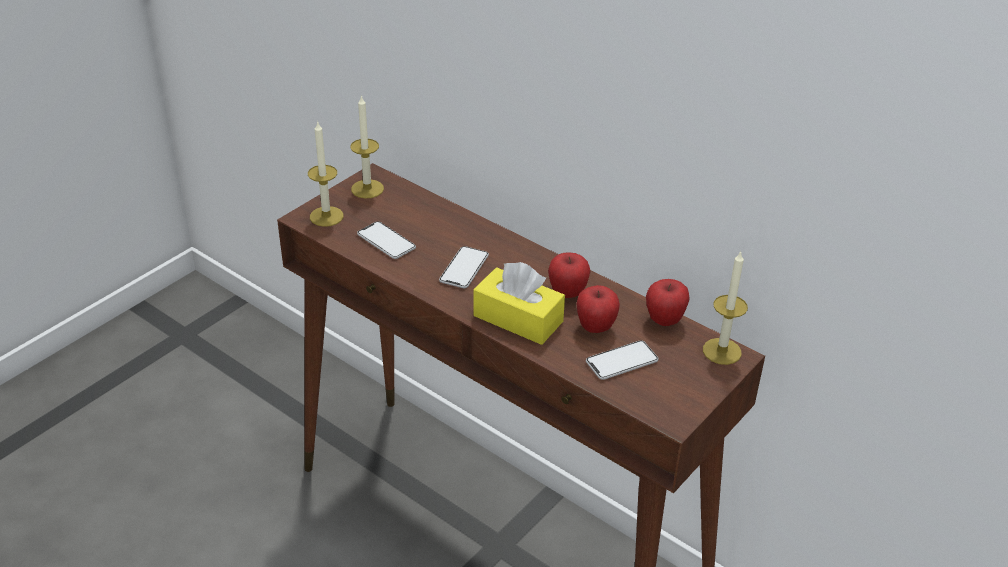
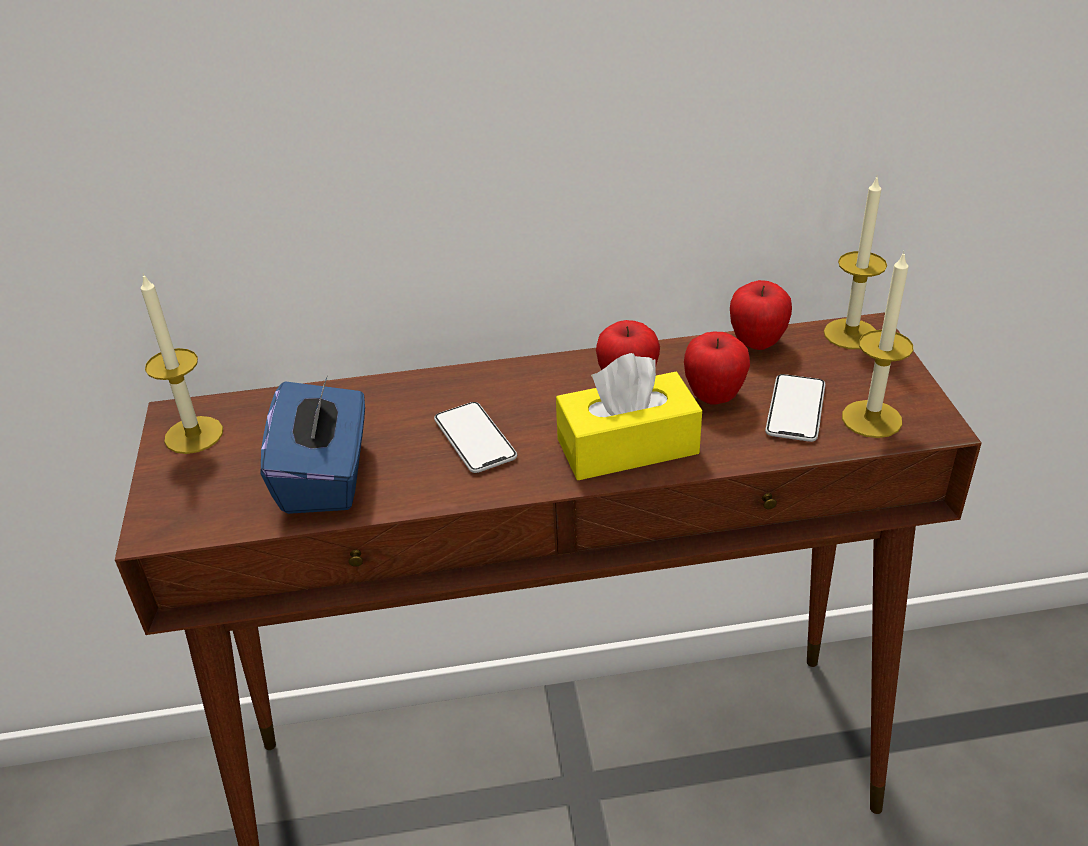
camera: 45 degrees left, 0 degrees up
candle [308,121,344,227] -> candle moved to [842,251,913,438]
phone [357,221,416,259] -> blue tissue box [261,375,365,514]

